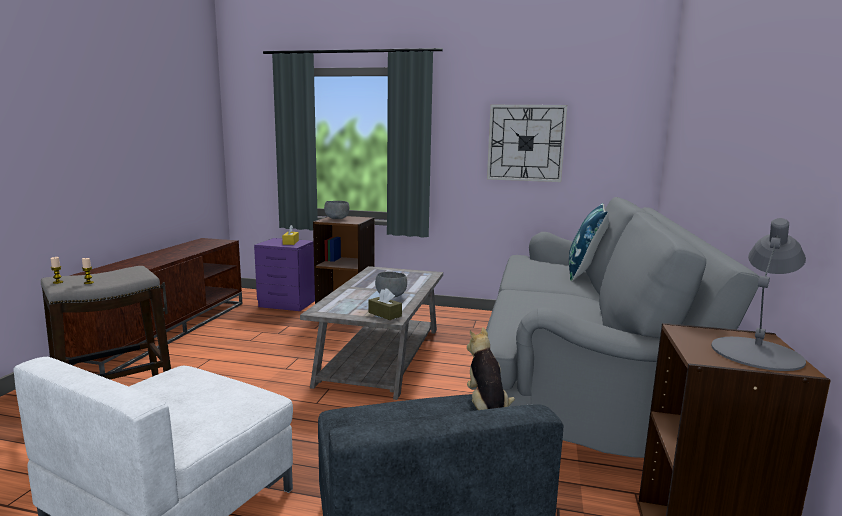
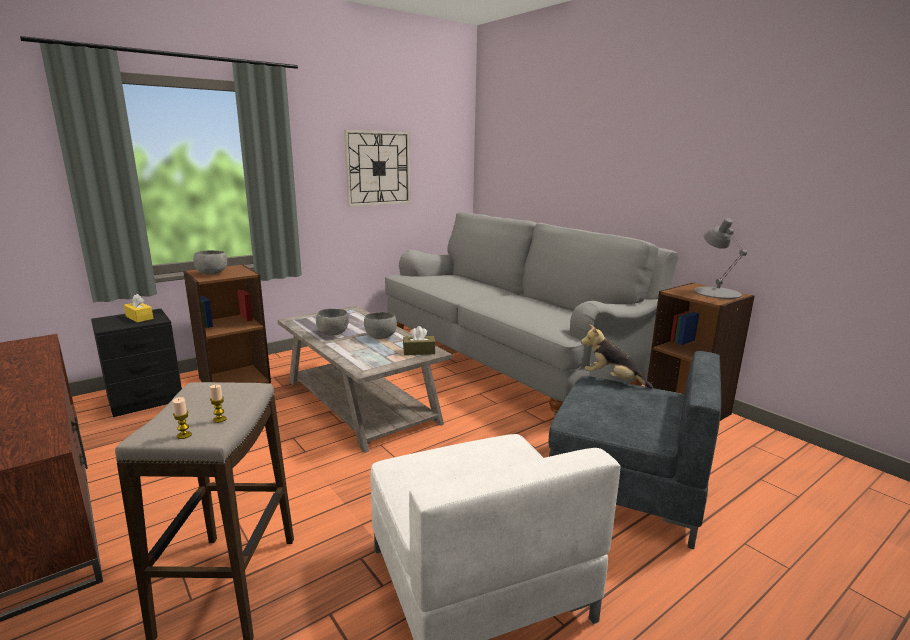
camera: 50 degrees left, 5 degrees up
purple nightstand [254,238,315,311] -> black nightstand [91,309,182,417]
blue pillow [569,203,609,281] -> none
none -> grey bowl [316,309,349,336]

